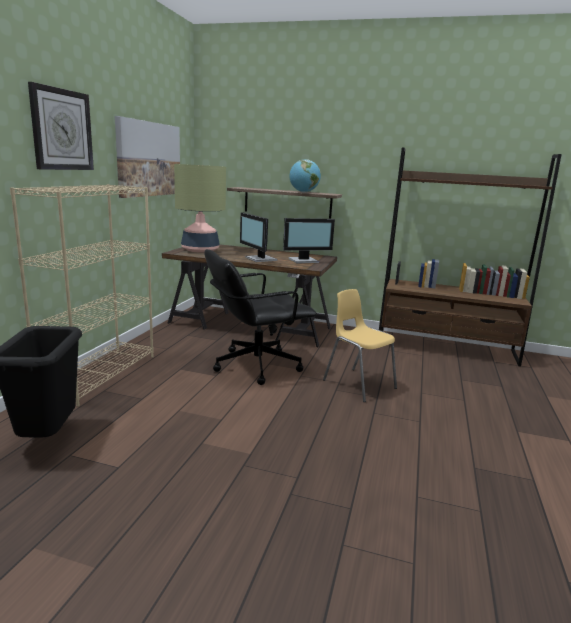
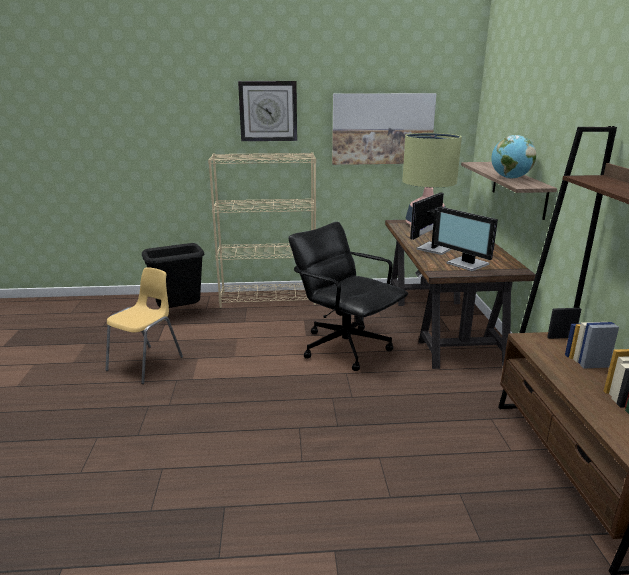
camera: 70 degrees right, 5 degrees up
yellow chair [323,289,397,402] -> yellow chair moved to [105,268,183,384]

